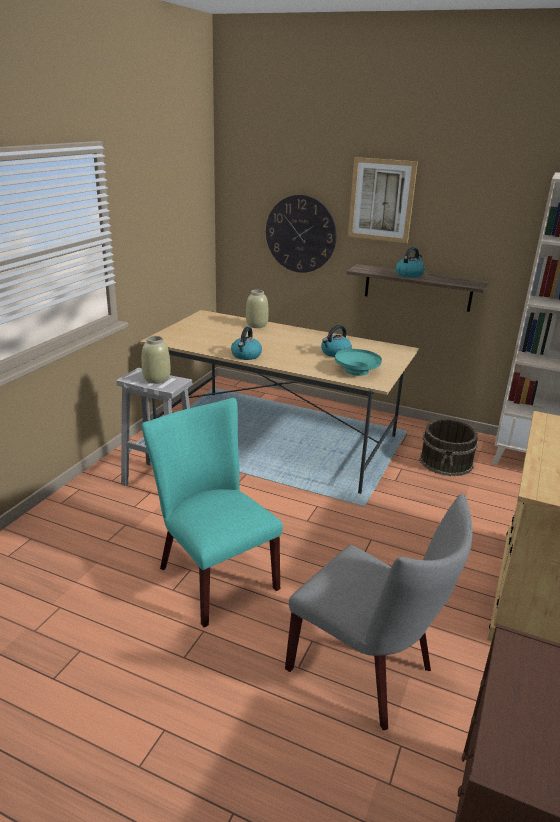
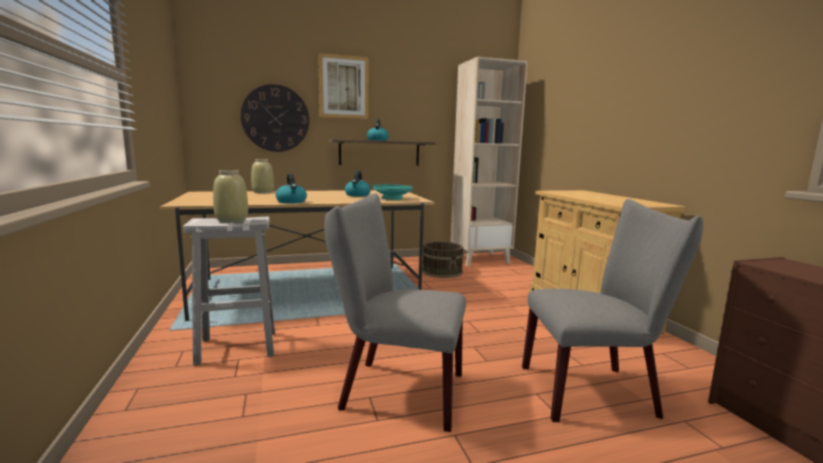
camera: 40 degrees left, 15 degrees down
turquoise chair [142,398,283,627] -> grey chair [324,193,466,432]

